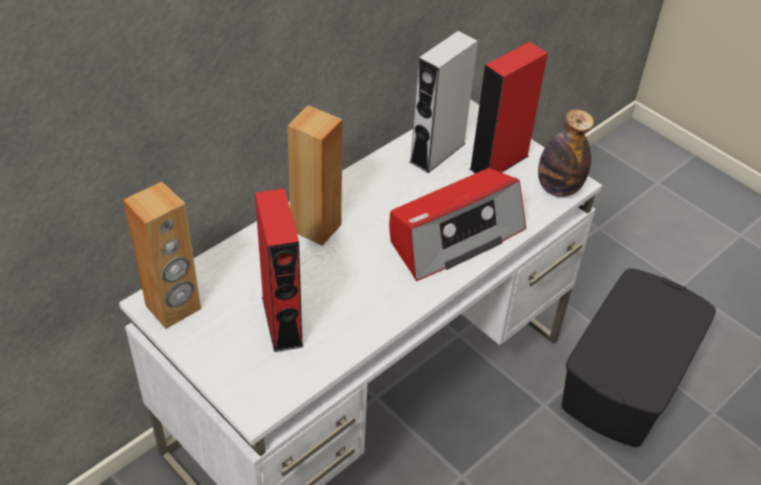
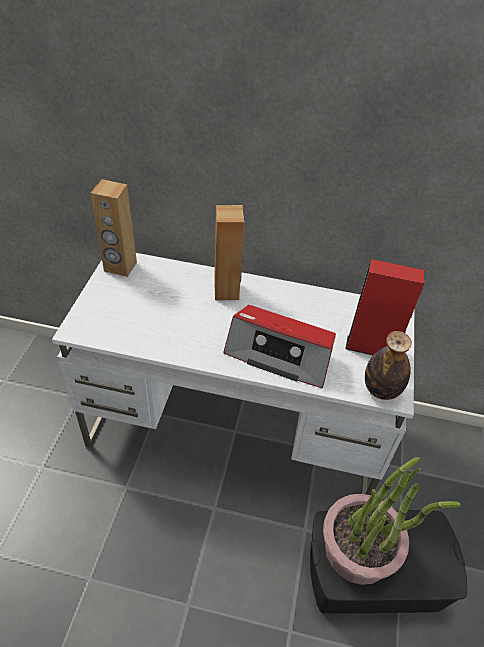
camera: 55 degrees right, 0 degrees up
red speaker [255,188,303,352] -> none
grey speaker [410,31,478,173] -> none
none -> potted plant [323,457,461,585]

